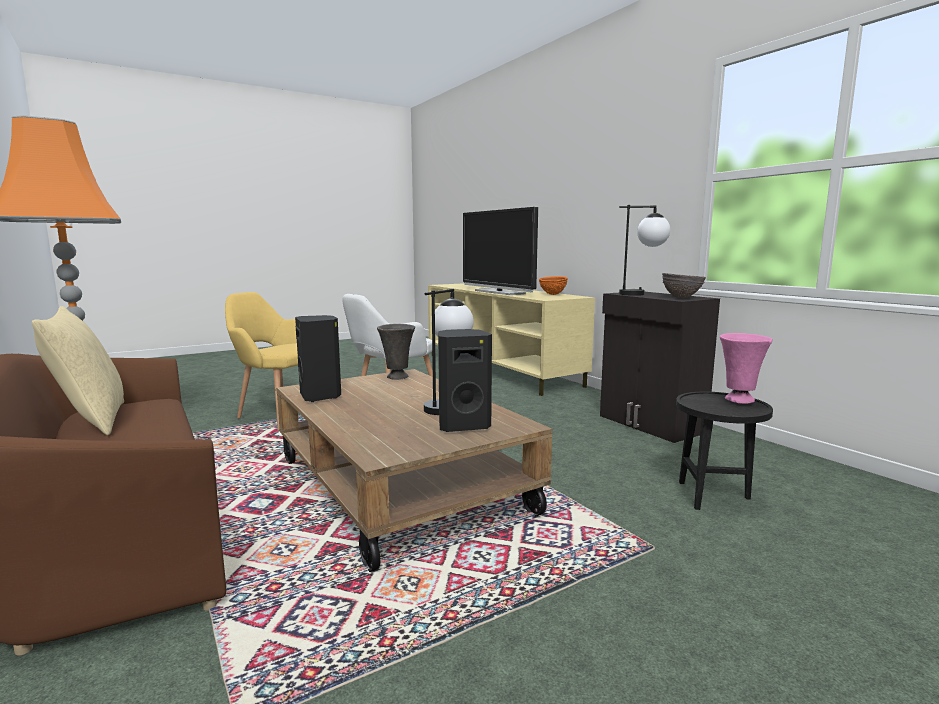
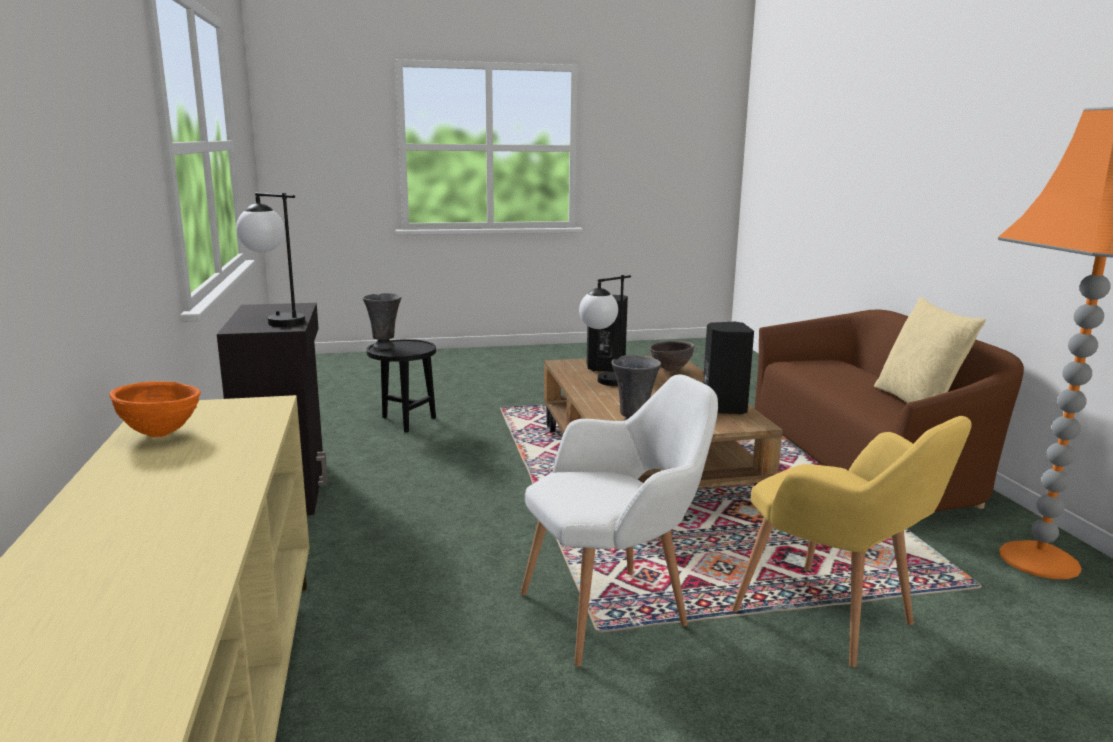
camera: 160 degrees left, 5 degrees up
television [463,207,538,295] -> none
brown bowl [662,273,706,299] -> brown bowl moved to [649,341,695,371]
pink vase [720,333,773,404] -> grey vase [362,293,402,349]

